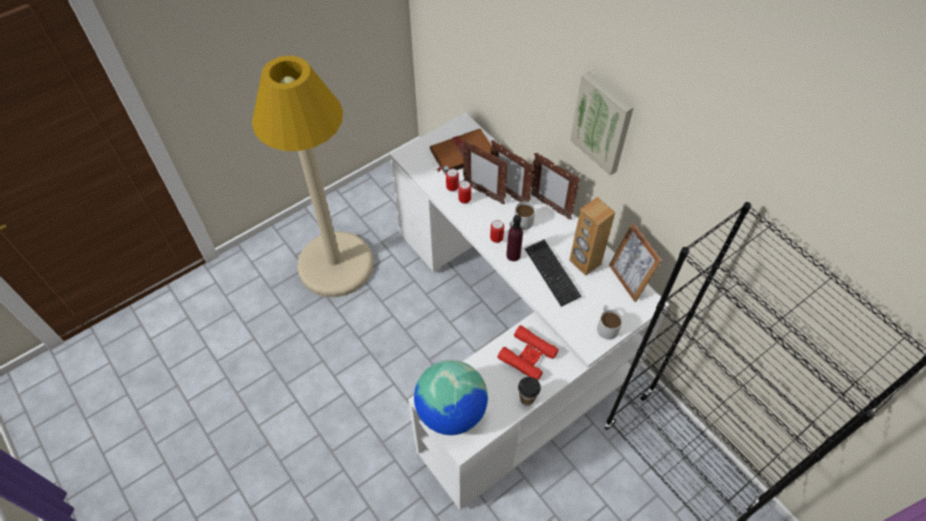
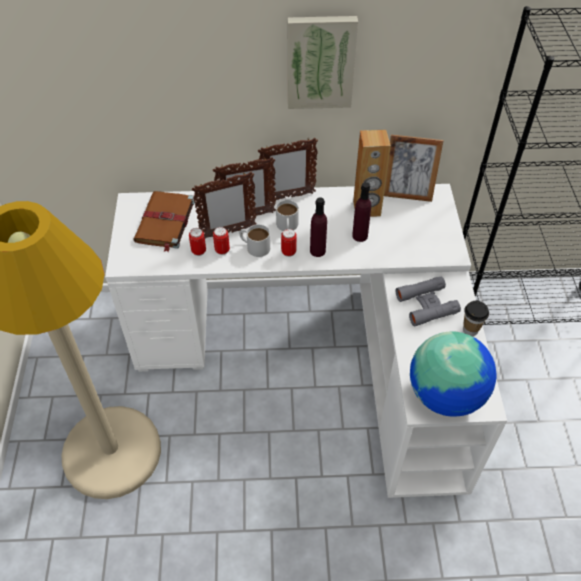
camera: 55 degrees left, 5 degrees down
red binoculars [497,325,559,380] -> grey binoculars [396,276,461,327]
keyboard [525,240,582,307] -> purple bottle [352,182,371,242]
white mug [597,305,623,340] -> white mug moved to [239,224,270,257]

